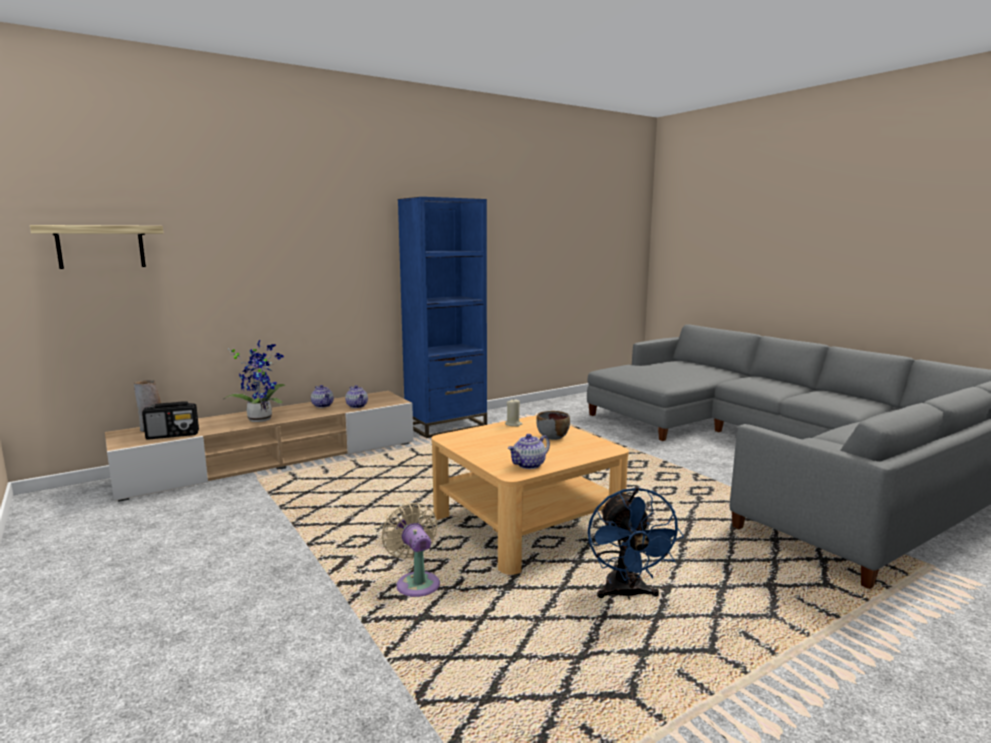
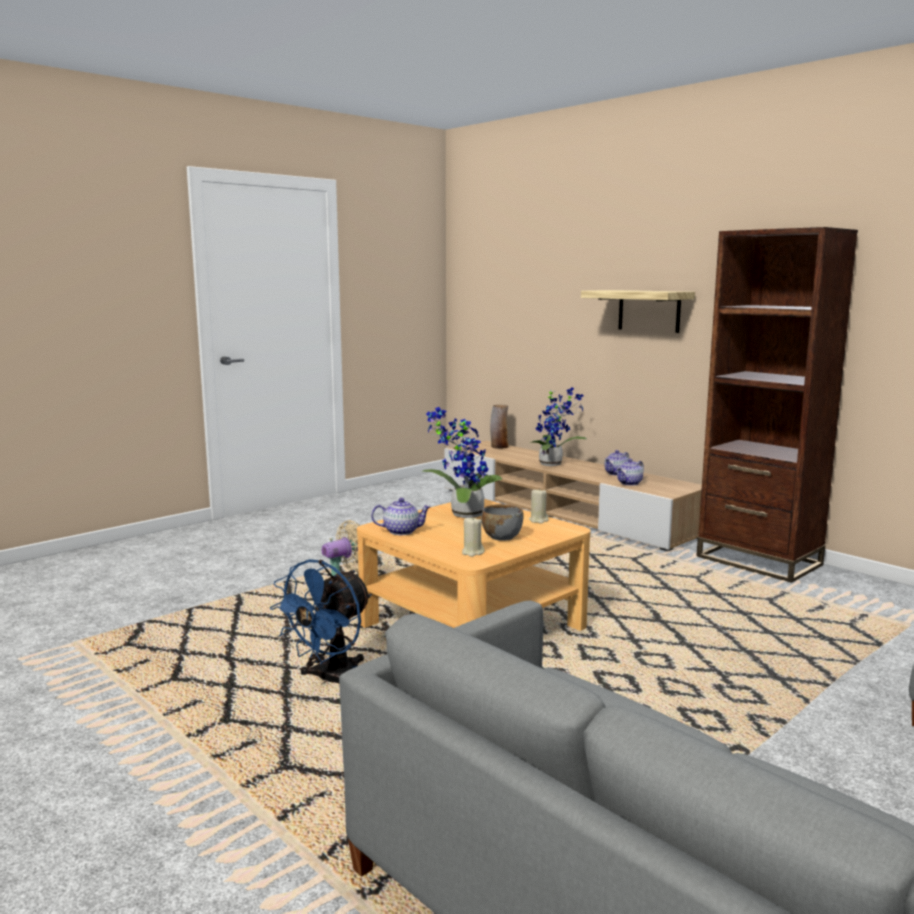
camera: 80 degrees right, 0 degrees up
shelf [30,225,163,269] -> shelf moved to [581,290,695,333]
radio [142,401,199,440] -> none
blue bookcase [398,197,487,438] -> brown bookcase [697,227,858,583]
teapot [508,434,550,469] -> teapot turned 135 degrees clockwise [371,498,431,535]
blue fan [588,487,684,600] -> blue fan turned 45 degrees counterclockwise [270,559,372,684]
none -> potted plant [421,407,502,518]
none -> beige candle [462,518,484,557]

